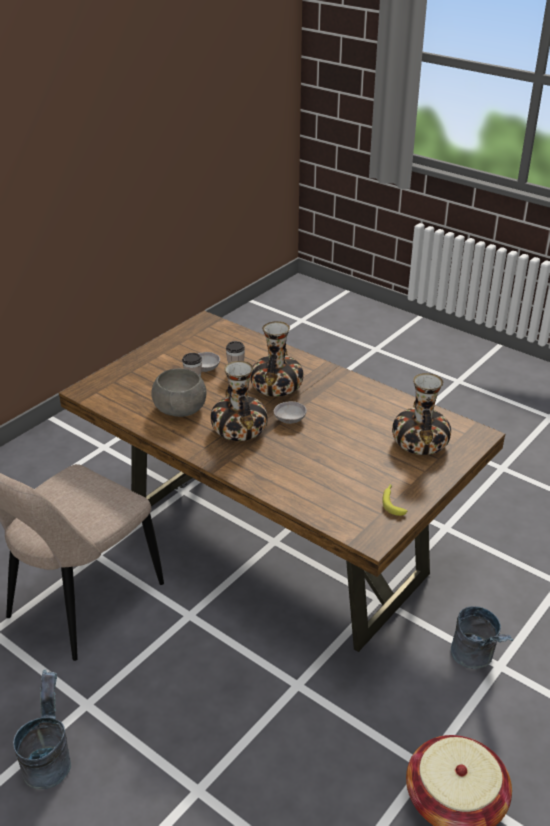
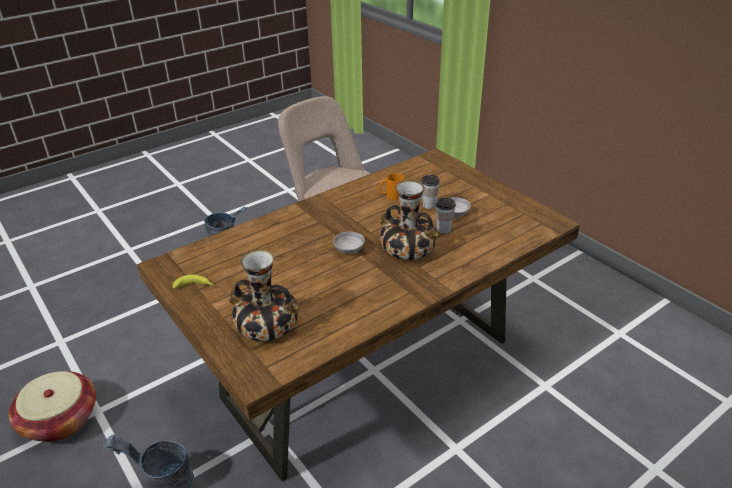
camera: 105 degrees right, 0 degrees up
grey bowl [151,369,207,417] -> orange mug [379,173,404,200]
vase [211,361,268,441] -> none

